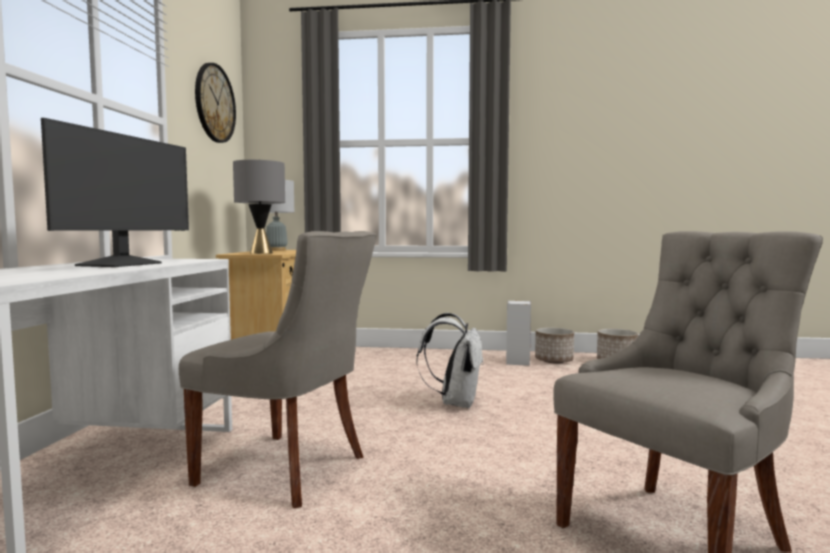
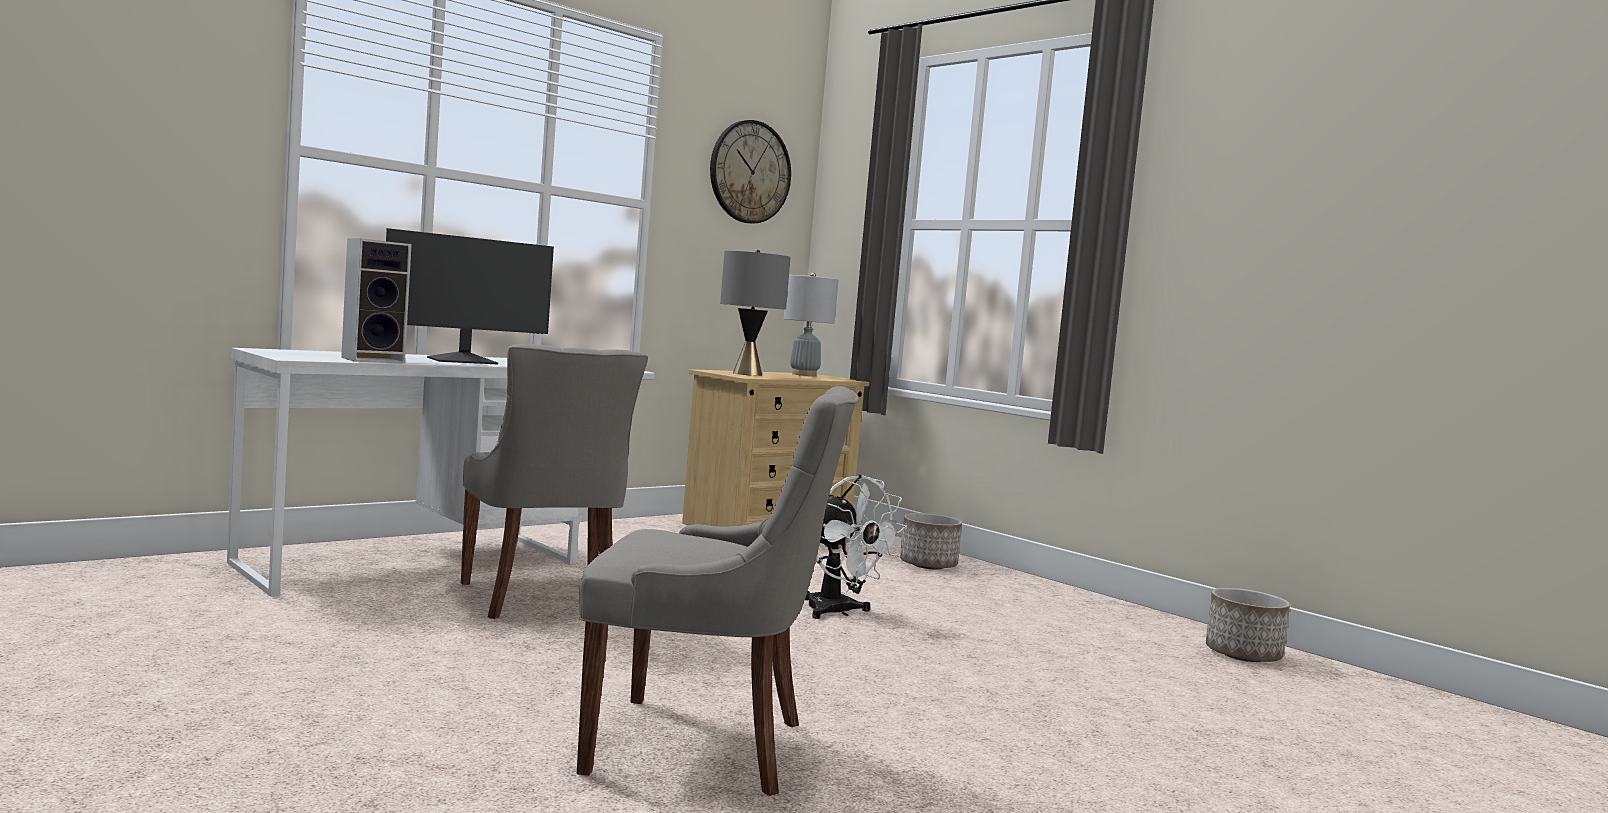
camera: 40 degrees right, 0 degrees up
white backpack [417,313,484,408] -> white fan [805,475,907,619]
speaker [506,301,531,366] -> speaker moved to [341,238,412,364]
planter [535,327,574,364] -> planter moved to [900,513,962,569]

